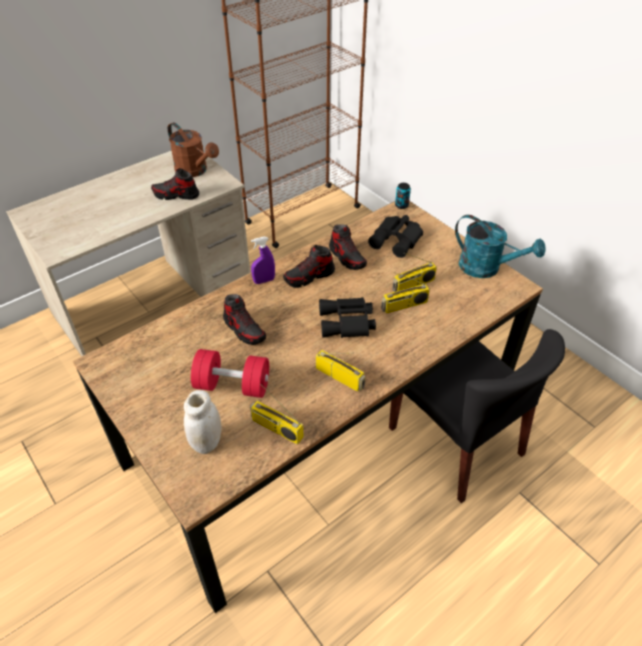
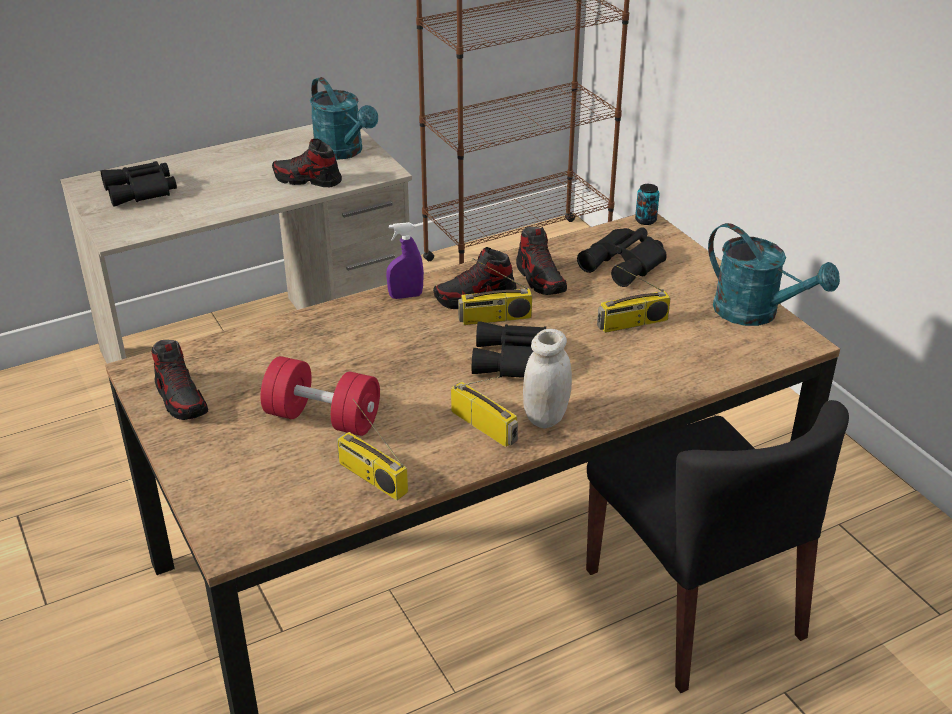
camera: 10 degrees right, 10 degrees down
brown watering can [168,122,219,177] -> turquoise watering can [310,77,378,160]
white jar [184,390,222,454] -> white jar moved to [523,329,572,429]
shoe [223,294,266,345] -> shoe moved to [151,340,208,420]
radio [381,272,430,314] -> radio moved to [458,258,532,325]
none -> black binoculars [101,161,177,207]

